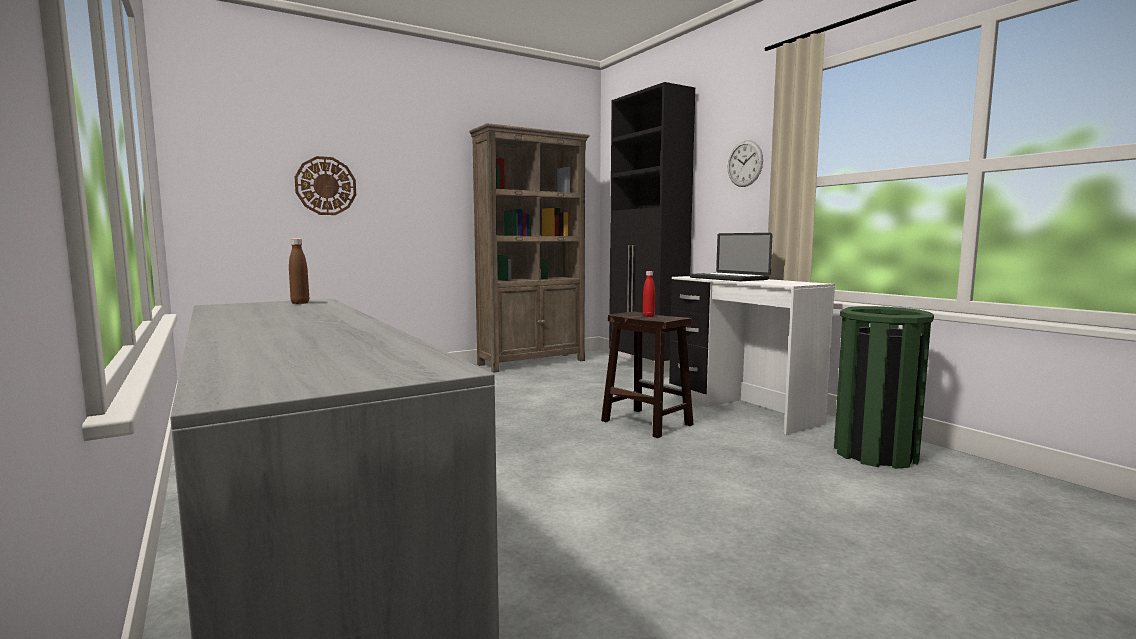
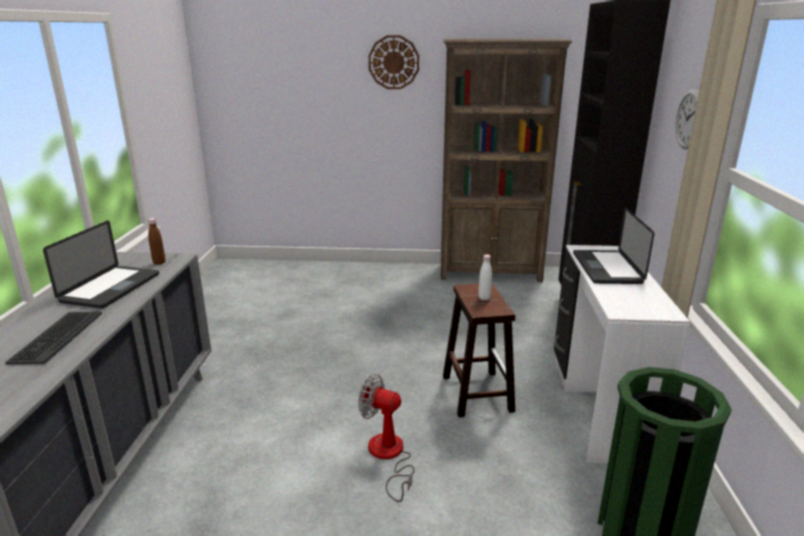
camera: 35 degrees right, 15 degrees up
wall clock [295,156,356,215] -> wall clock moved to [368,35,419,89]
red bottle [643,271,655,317] -> white bottle [478,254,492,300]
none -> keyboard [5,311,102,365]
none -> laptop [43,221,159,308]
none -> fan [358,374,414,502]

